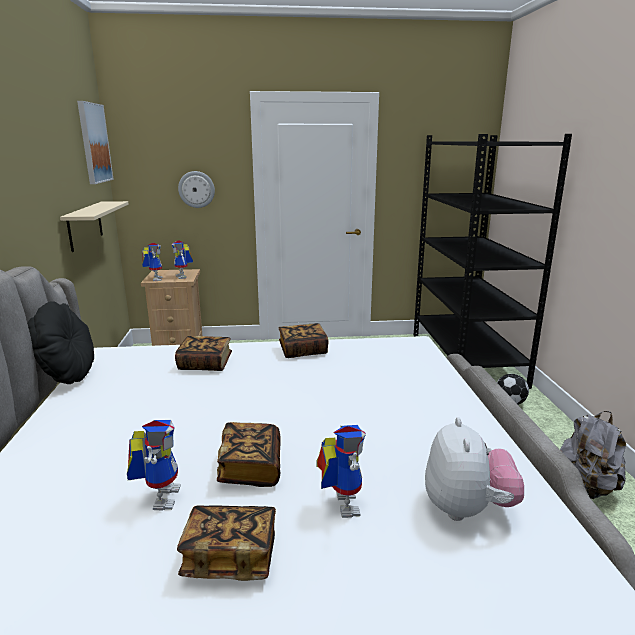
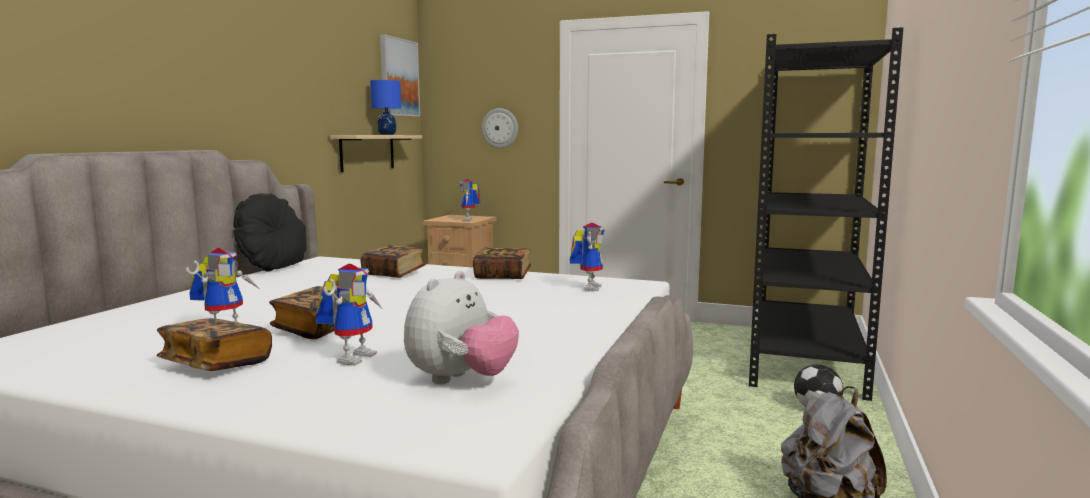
camera: 25 degrees right, 10 degrees down
toy robot [142,243,163,281] -> toy robot moved to [570,223,605,291]
none -> blue table lamp [370,80,401,135]

